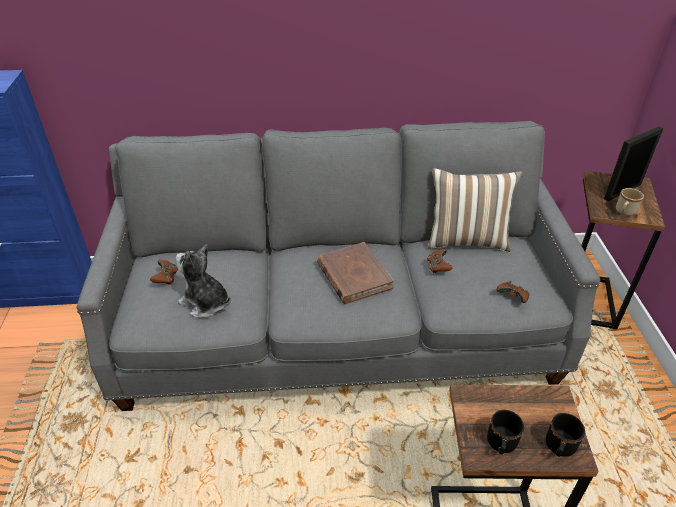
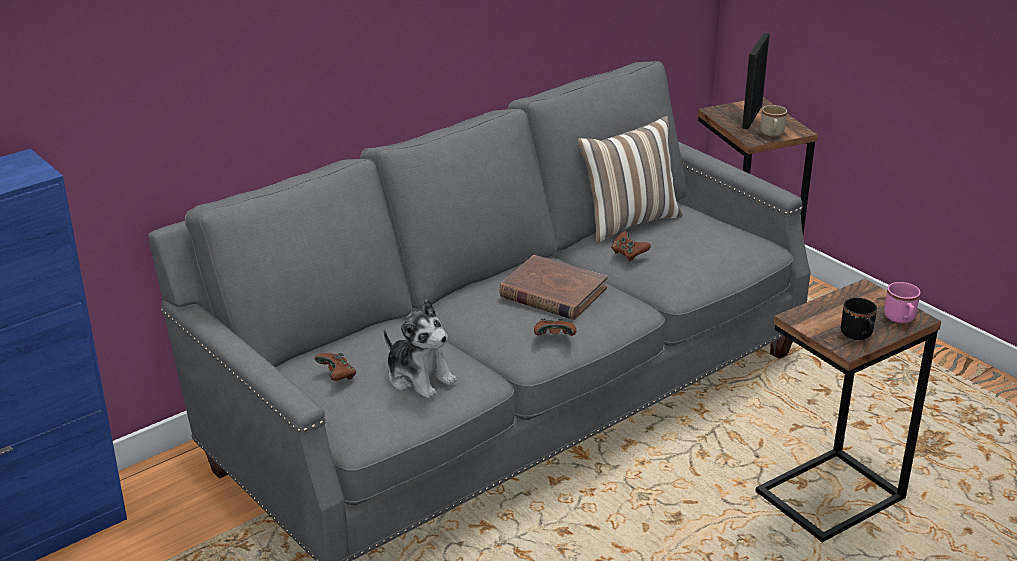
camera: 35 degrees left, 10 degrees down
plush toy [175,244,231,318] -> plush toy turned 135 degrees counterclockwise [384,299,457,399]
brown game controller [496,281,529,303] -> brown game controller moved to [534,319,576,336]
black mug [546,413,585,457] -> pink mug [884,282,921,323]

